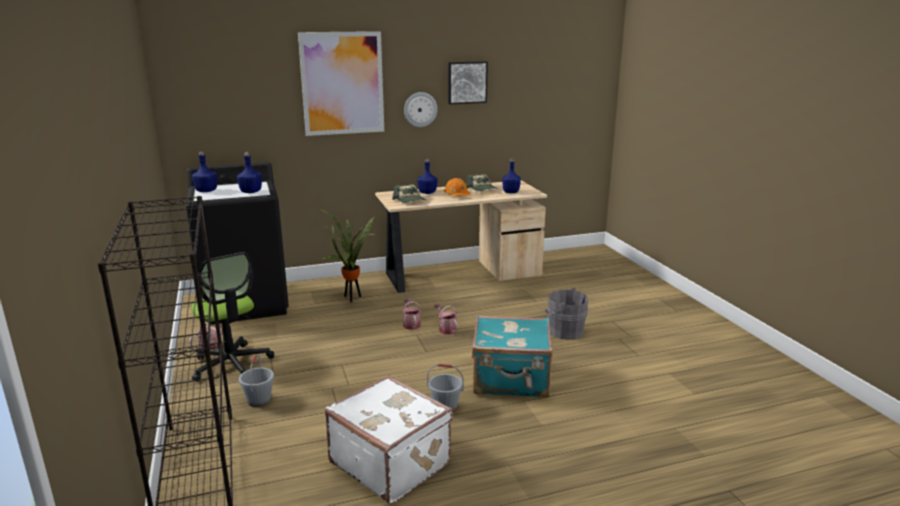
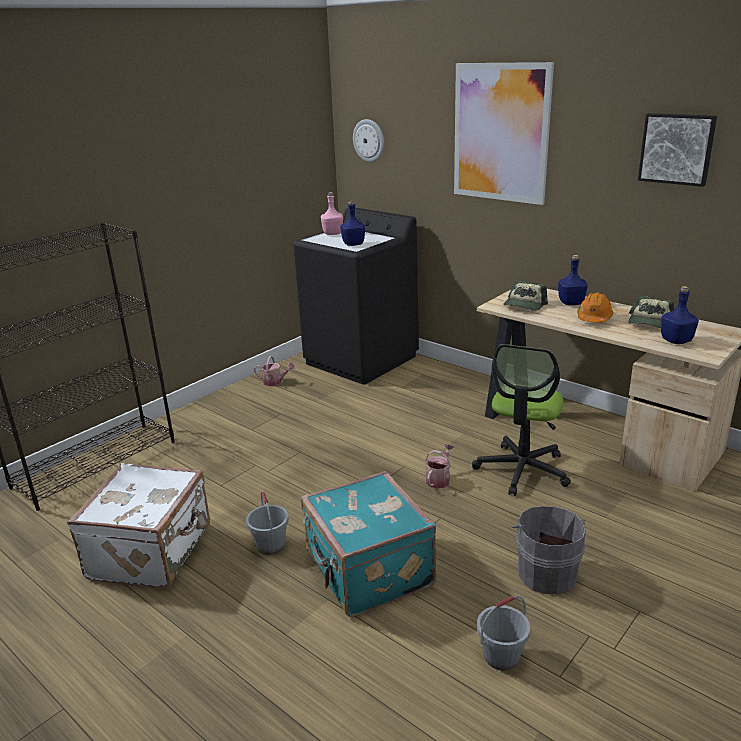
camera: 60 degrees right, 5 degrees up
office chair [191,252,274,382] -> office chair moved to [472,344,571,496]
blue bottle [192,152,217,192] -> pink bottle [321,192,343,235]
grey bucket [239,355,274,407] -> grey bucket moved to [477,596,530,671]
potted plant [322,210,375,302] -> none
watering can [402,299,421,330] -> none
wall clock [404,92,437,127] -> wall clock moved to [353,119,384,162]

